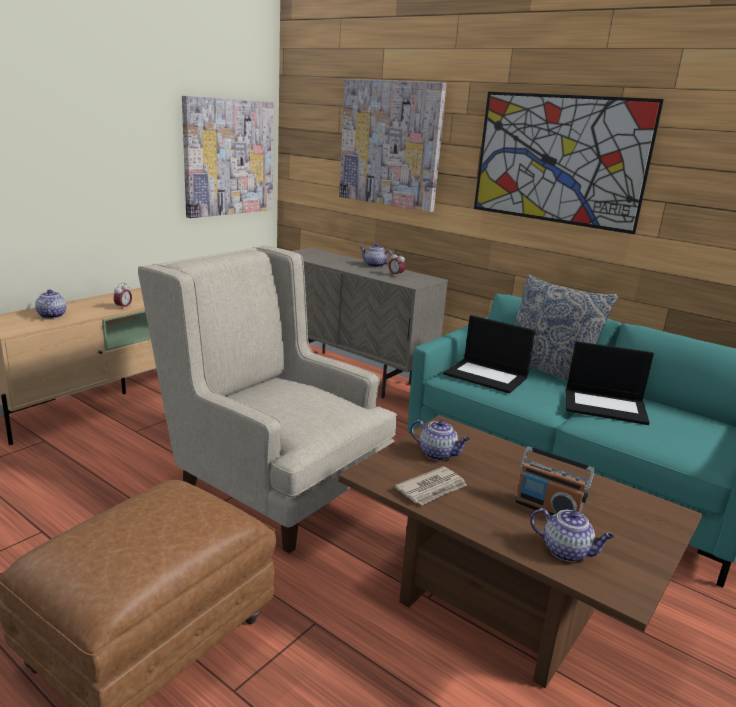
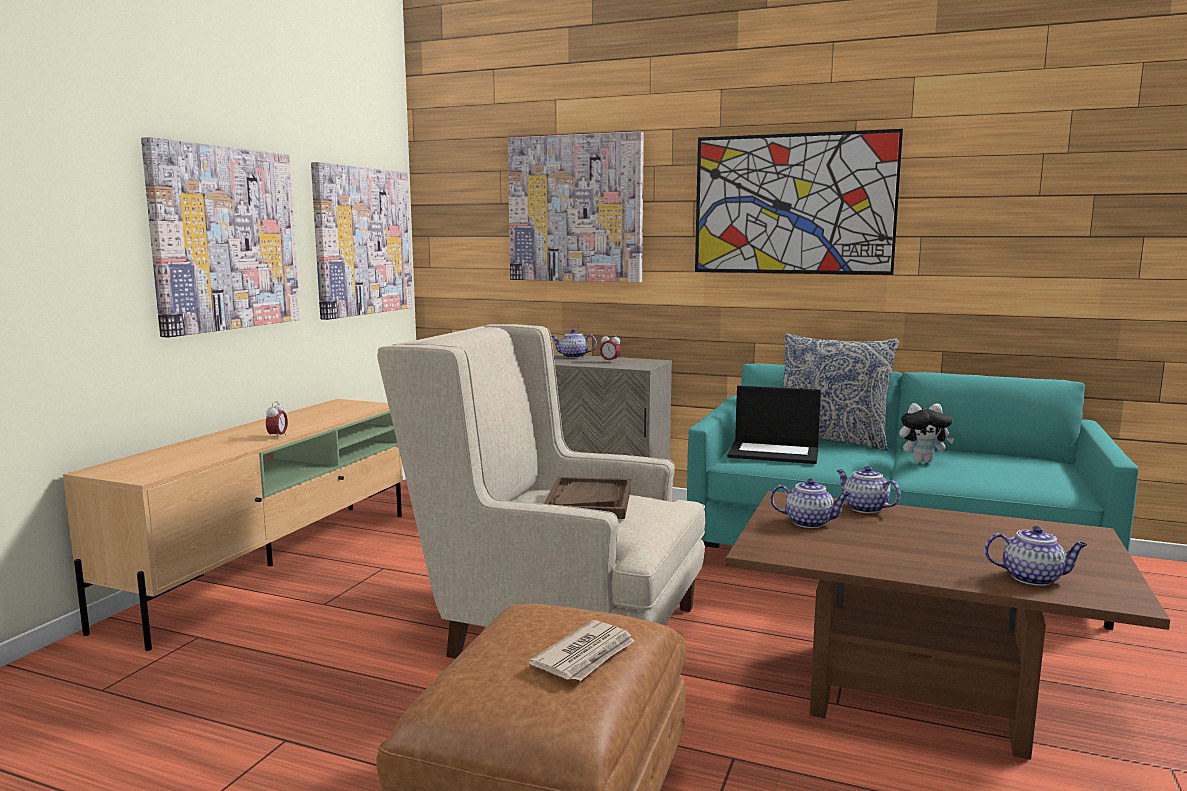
camera: 15 degrees left, 10 degrees down
teapot [35,289,66,319] -> teapot moved to [836,466,901,513]
newspaper [395,466,467,505] -> newspaper moved to [529,620,635,681]
radio [515,446,595,515] -> none
laptop [566,341,654,425] -> plush toy [899,403,955,463]
none -> picture [141,137,300,338]
none -> brown tray [544,477,631,519]

